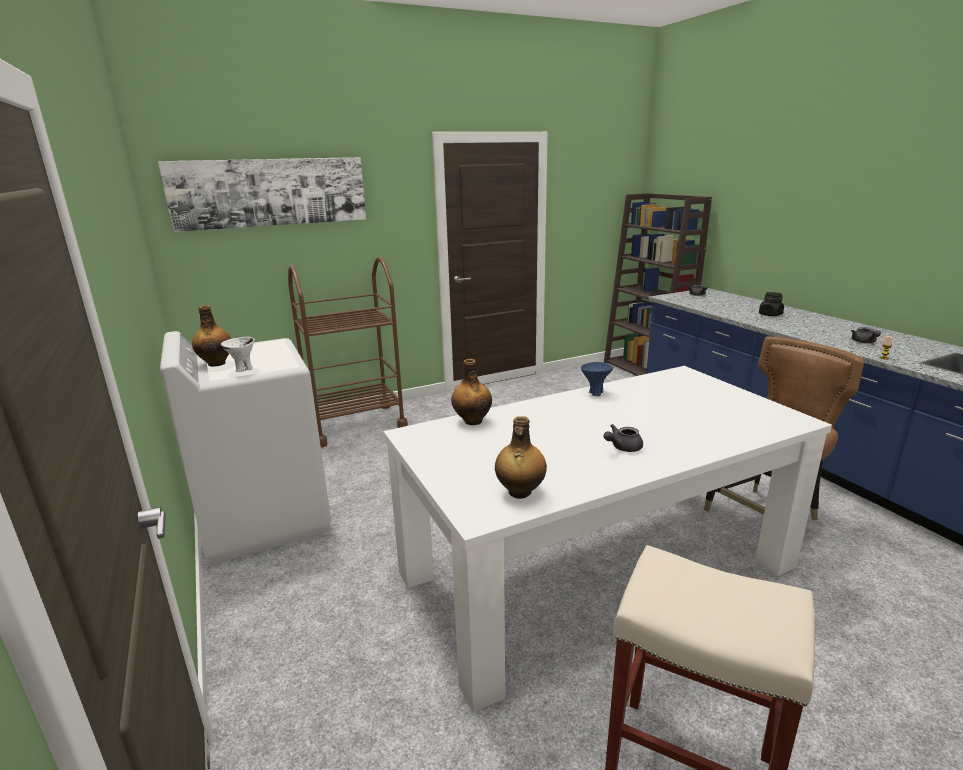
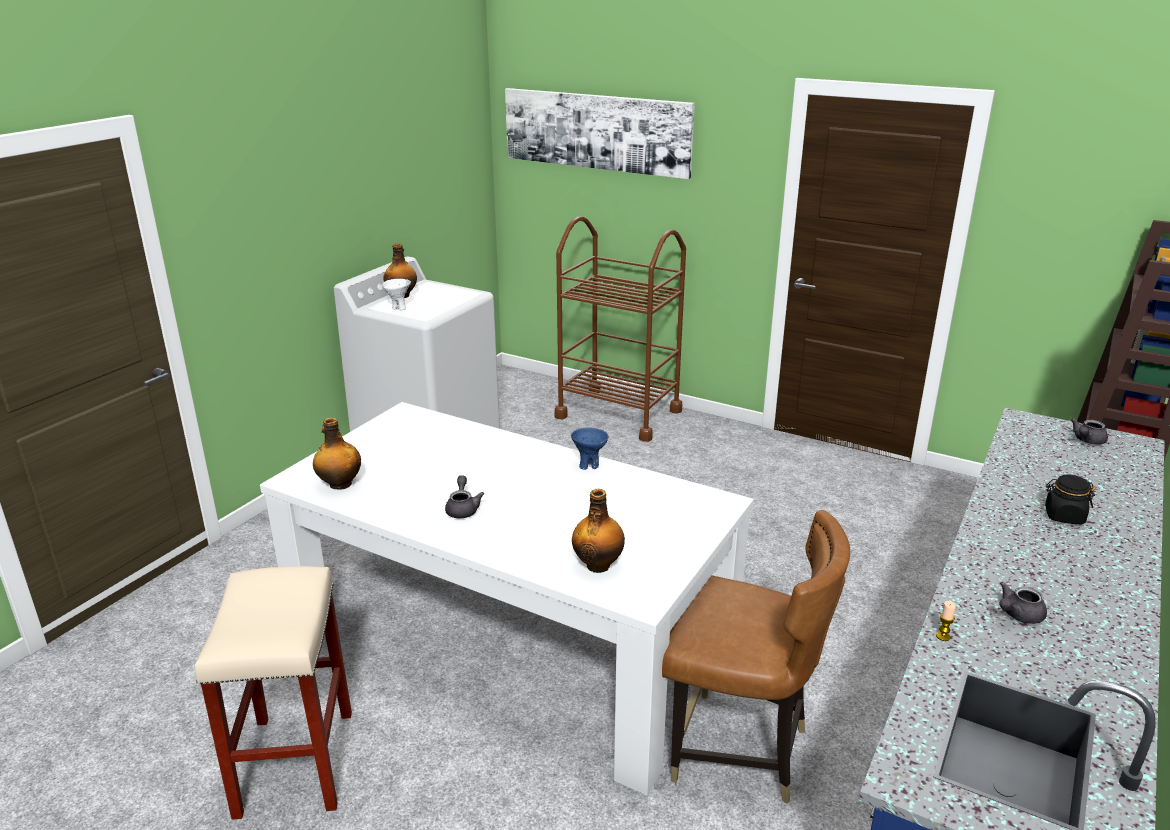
camera: 55 degrees right, 5 degrees up
bottle [451,359,492,425] -> bottle moved to [572,489,625,573]
grey teapot [603,424,643,452] -> grey teapot turned 60 degrees clockwise [445,475,484,518]

